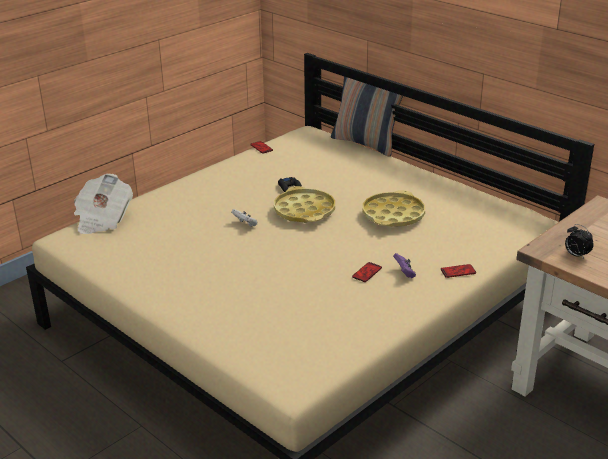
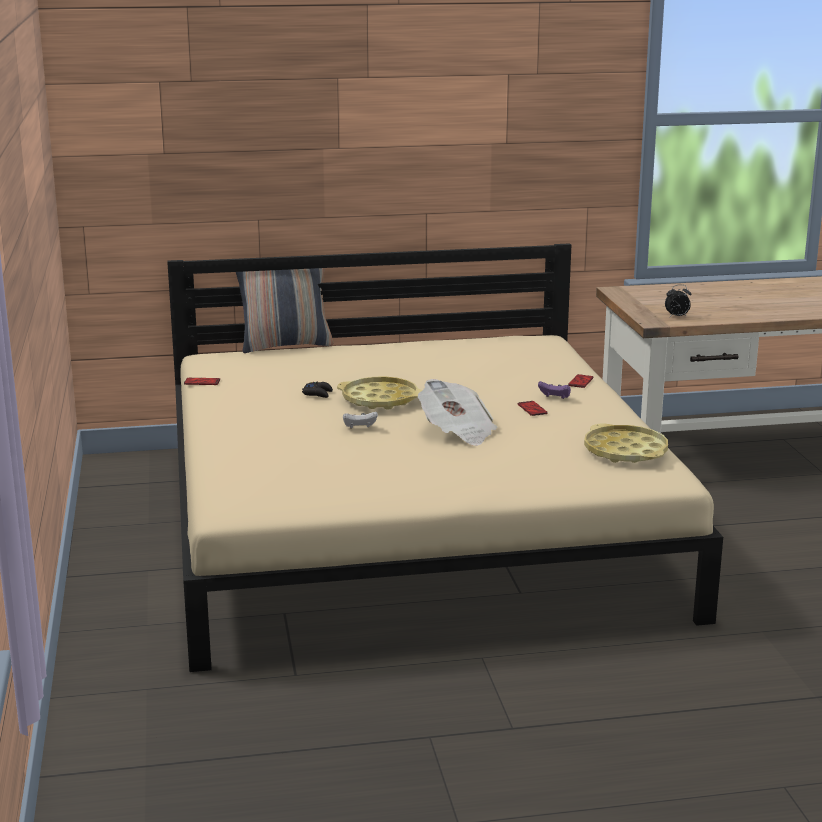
camera: 55 degrees left, 10 degrees down
newspaper [74,174,133,234] -> newspaper moved to [418,379,497,446]
yellow tray [363,190,425,227] -> yellow tray moved to [584,424,668,463]

